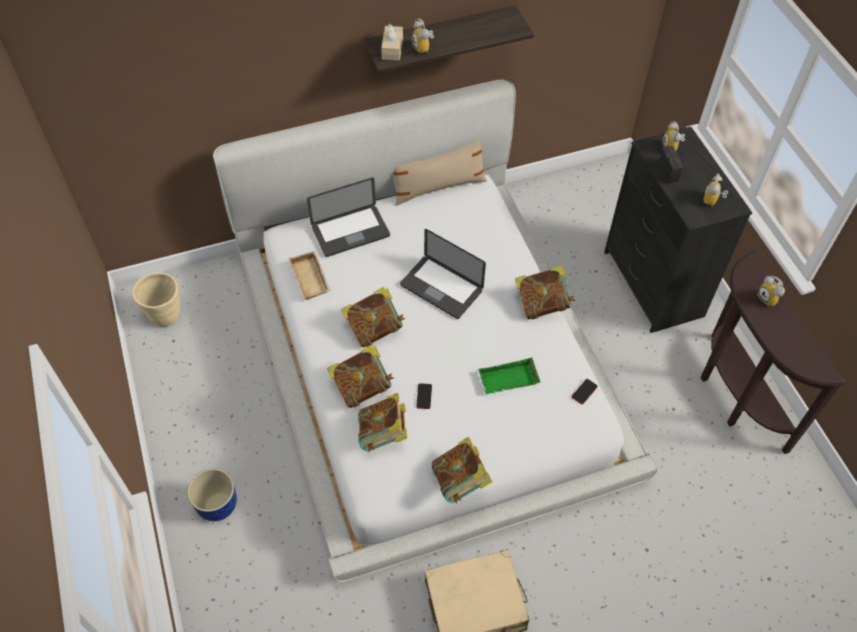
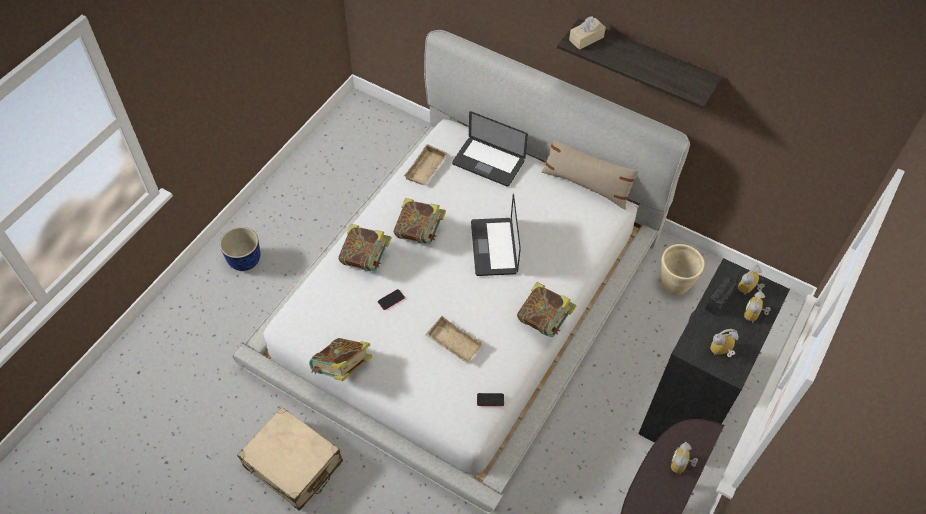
camera: 50 degrees right, 0 degrees up
beige planter [132,272,180,327] -> beige planter moved to [661,244,704,296]
book [358,393,407,453] -> none
alarm clock [412,18,434,53] -> alarm clock moved to [744,290,771,322]
green tray [478,358,540,394] -> beige tray [425,316,483,363]

